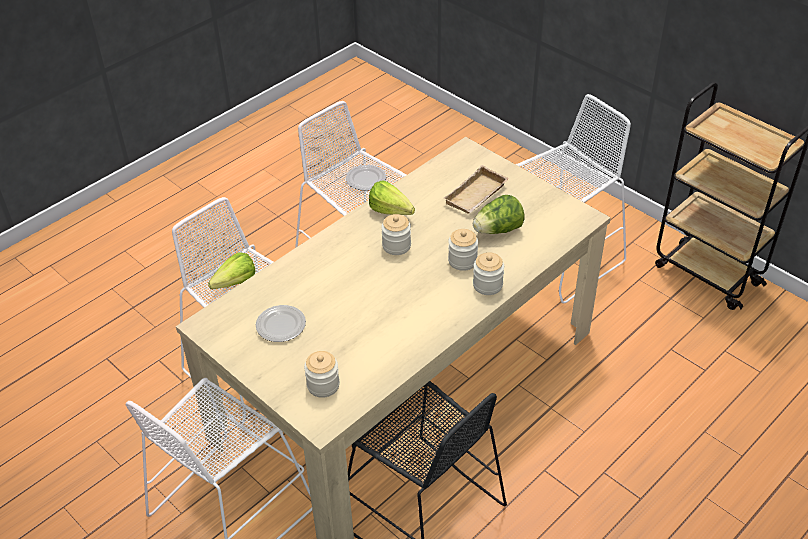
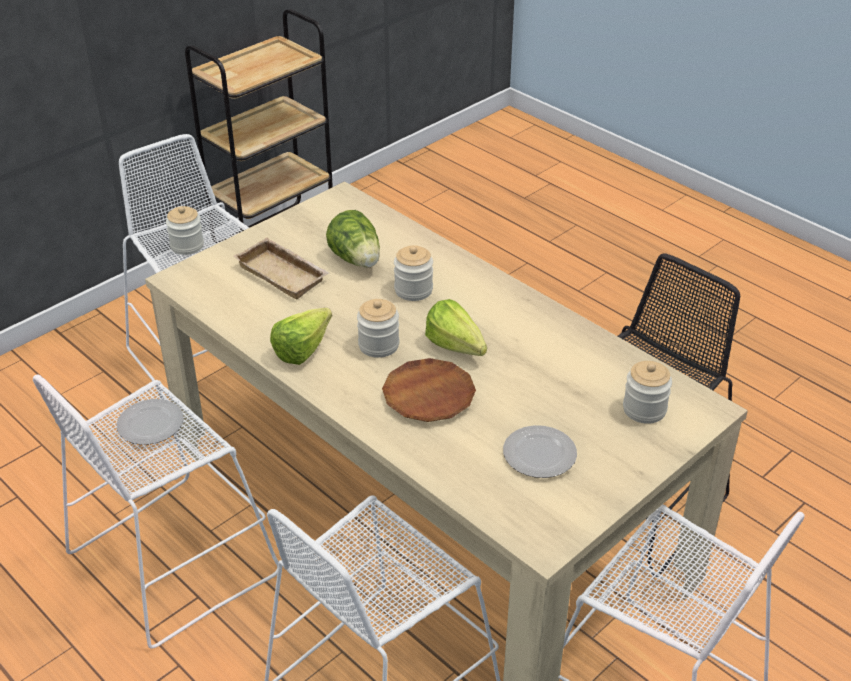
camera: 90 degrees left, 5 degrees down
lettuce [208,252,255,289] -> lettuce moved to [425,299,487,356]
jar [473,252,504,295] -> jar moved to [166,206,204,255]
none -> brown plate [382,358,476,422]

